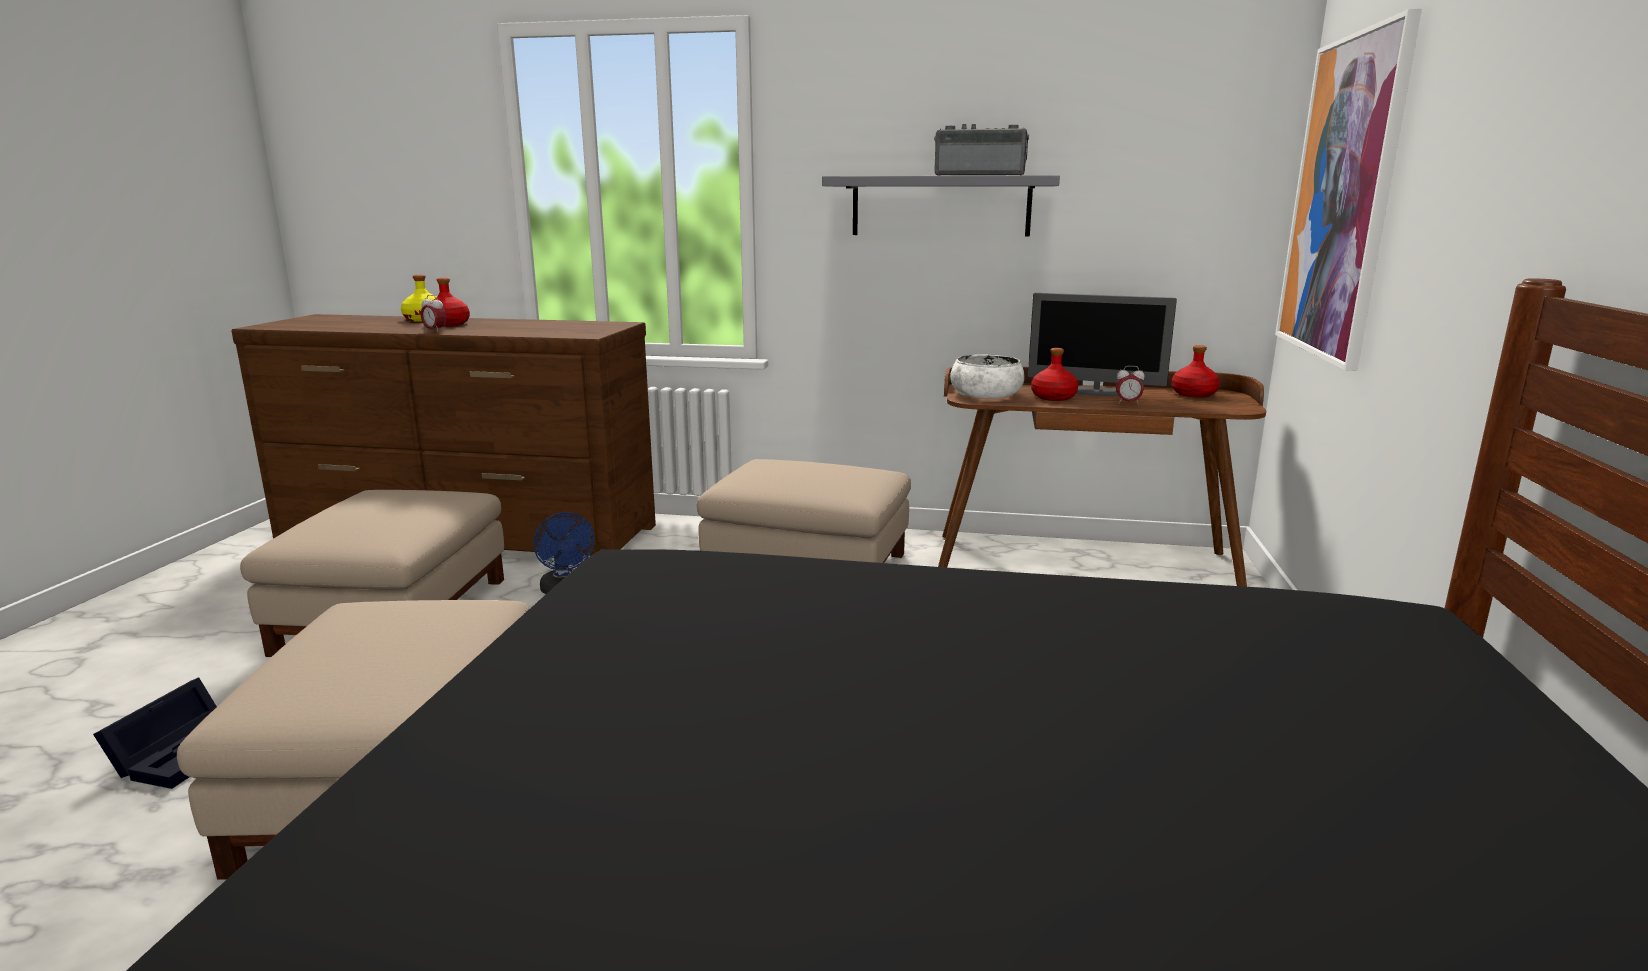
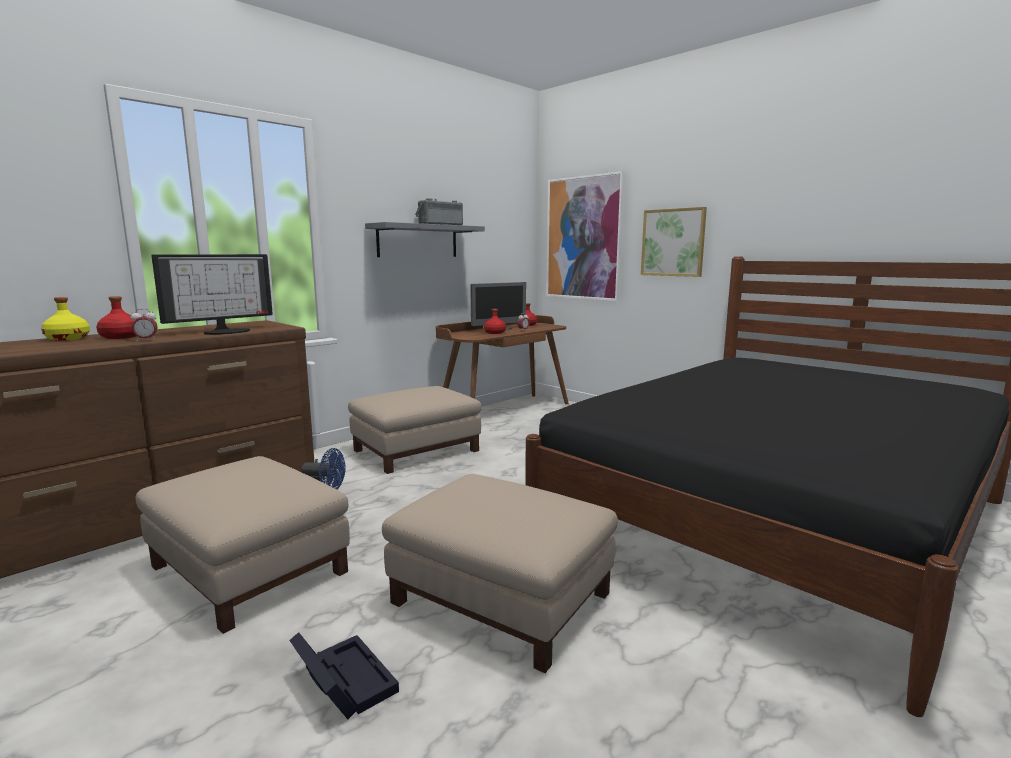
camera: 55 degrees left, 5 degrees down
white bowl [950,354,1025,399] -> none
none -> monitor [151,254,273,335]
none -> picture [641,207,707,277]

